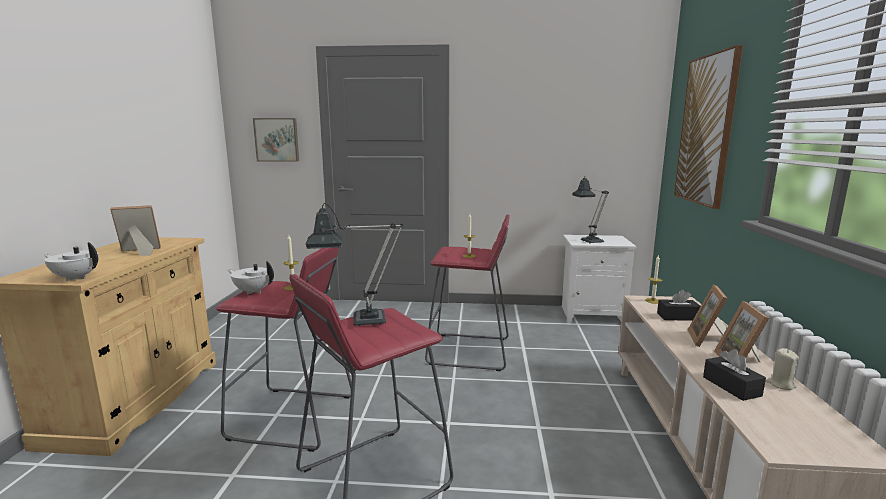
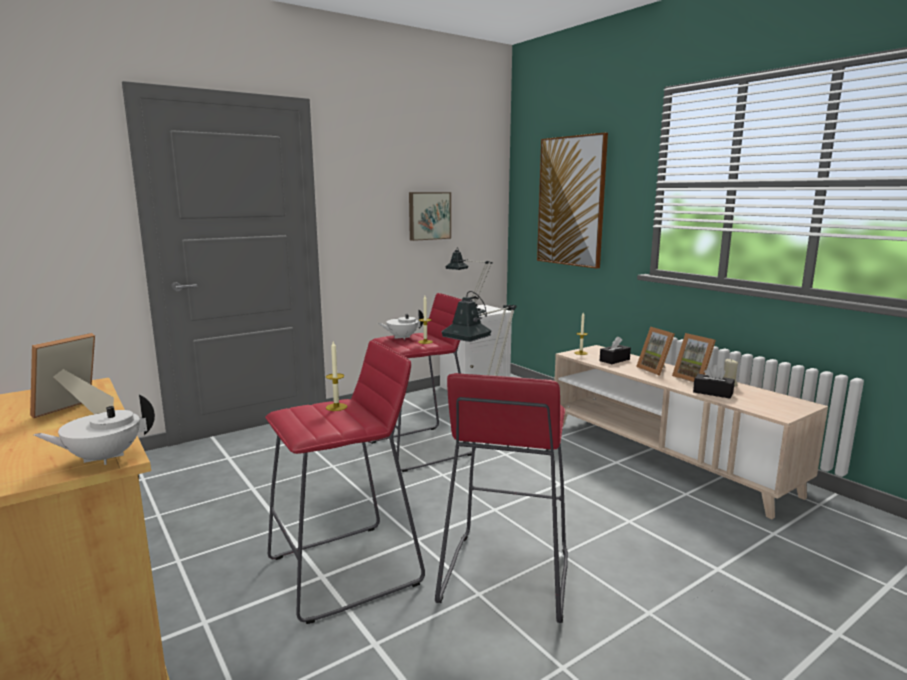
camera: 40 degrees left, 0 degrees up
white teapot [228,261,274,295] -> white teapot moved to [378,309,424,340]
picture [253,118,299,162] -> picture moved to [409,192,451,241]

